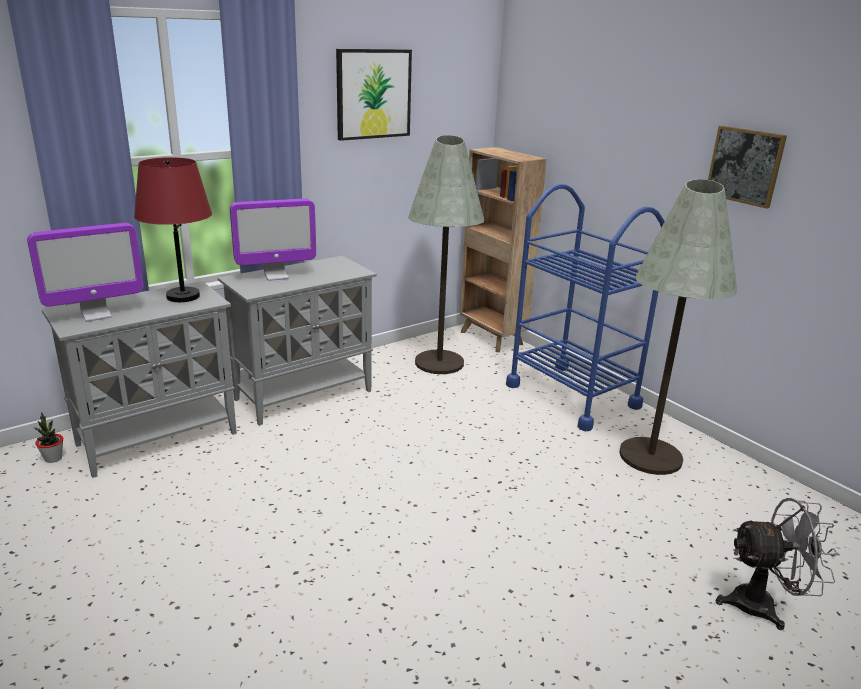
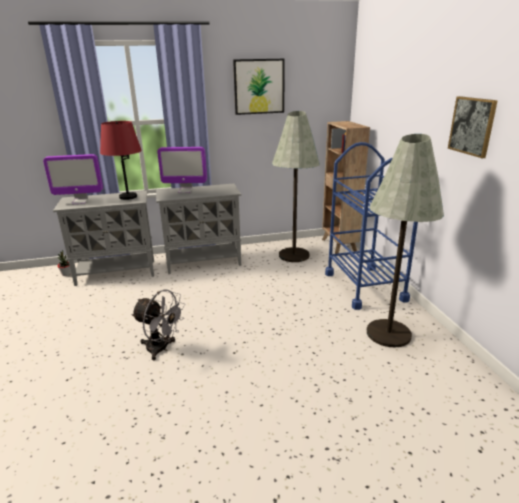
camera: 25 degrees right, 0 degrees up
grey fan [716,498,840,630] -> grey fan moved to [131,289,185,360]

